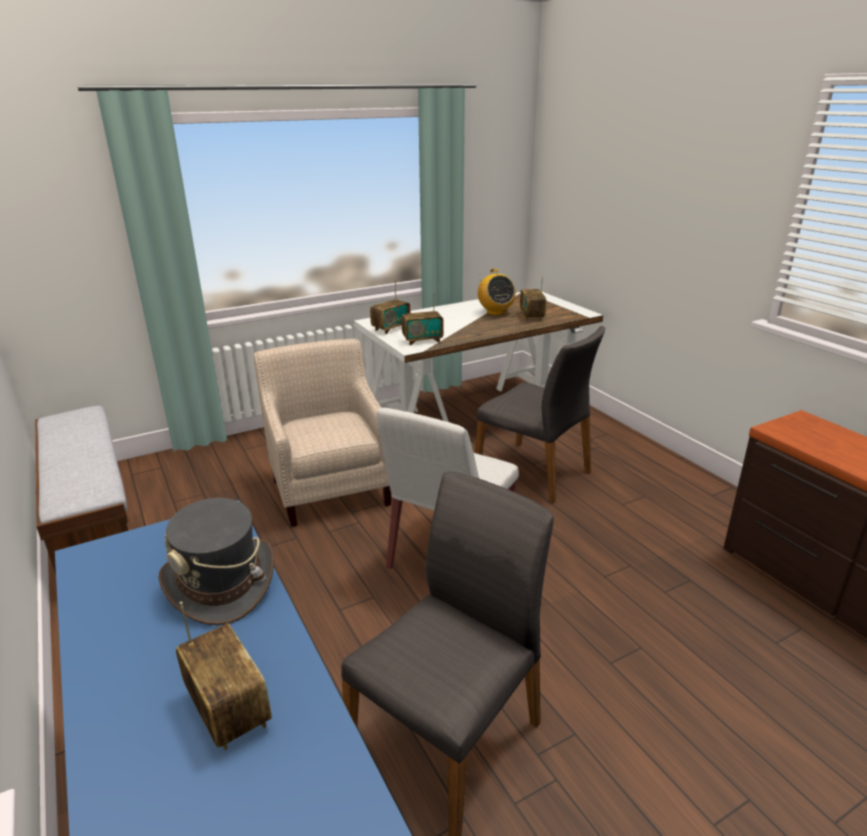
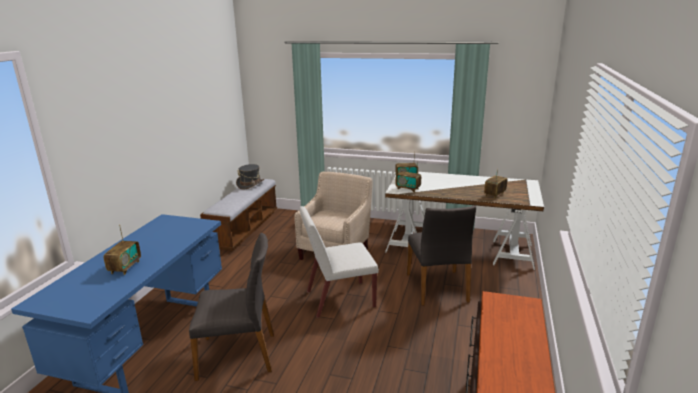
camera: 45 degrees right, 5 degrees down
grey hat [158,498,274,626] -> grey hat moved to [236,164,264,190]
radio [478,269,516,316] -> none

